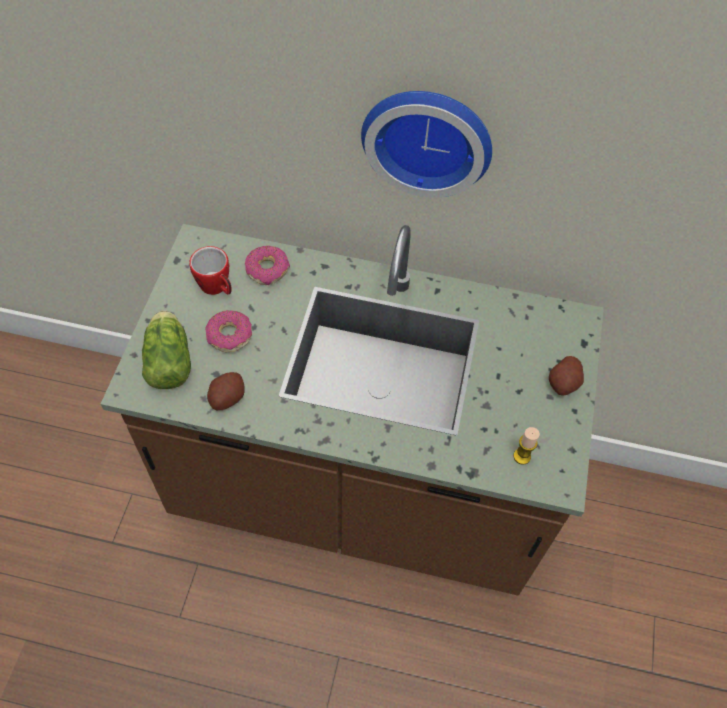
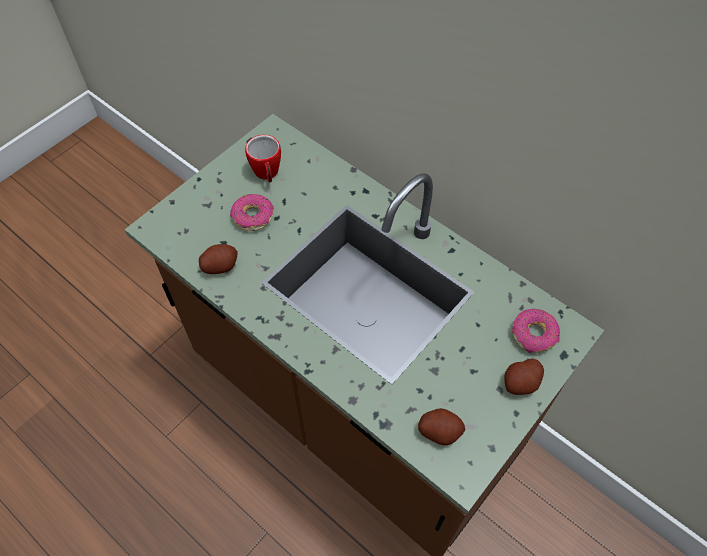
camera: 30 degrees right, 0 degrees up
lettuce [142,311,191,389] -> none
donut [245,246,290,285] -> donut moved to [512,309,560,353]
wall clock [361,91,492,198] -> none
candle [513,427,540,465] -> potato [418,408,465,445]

